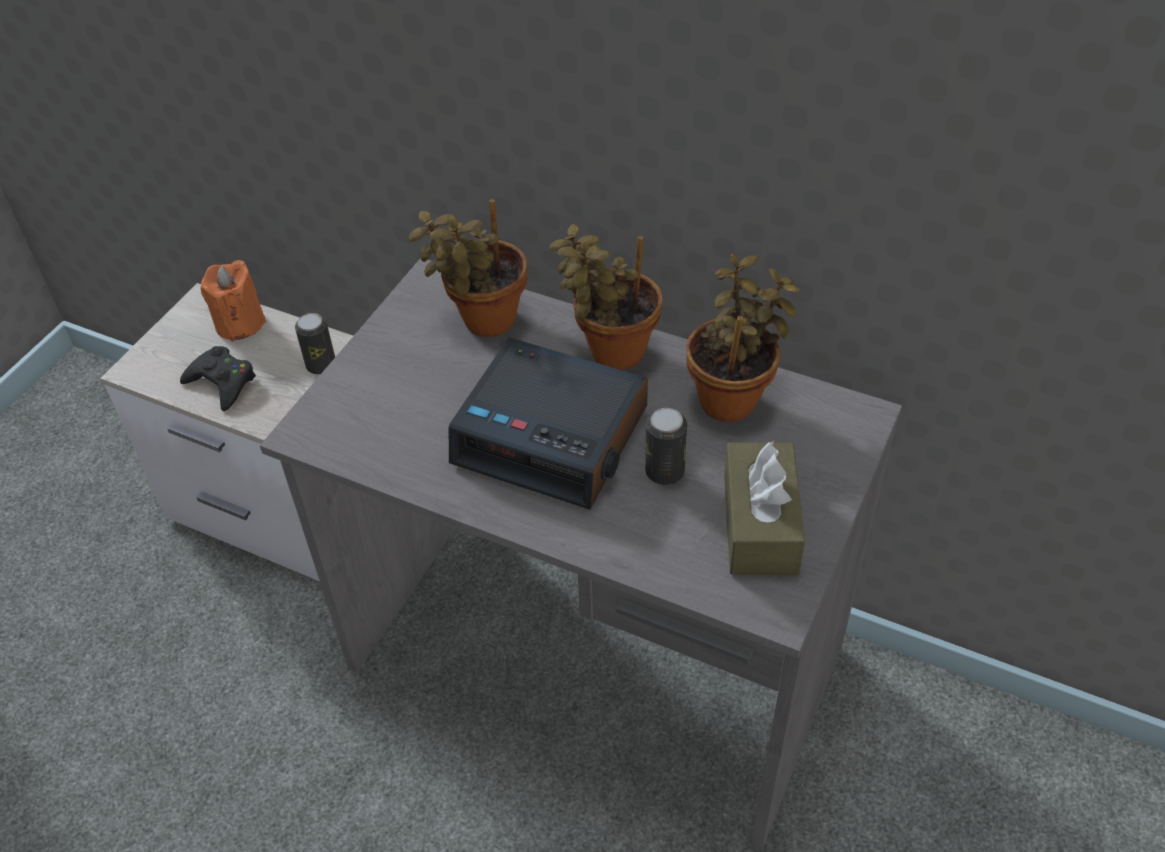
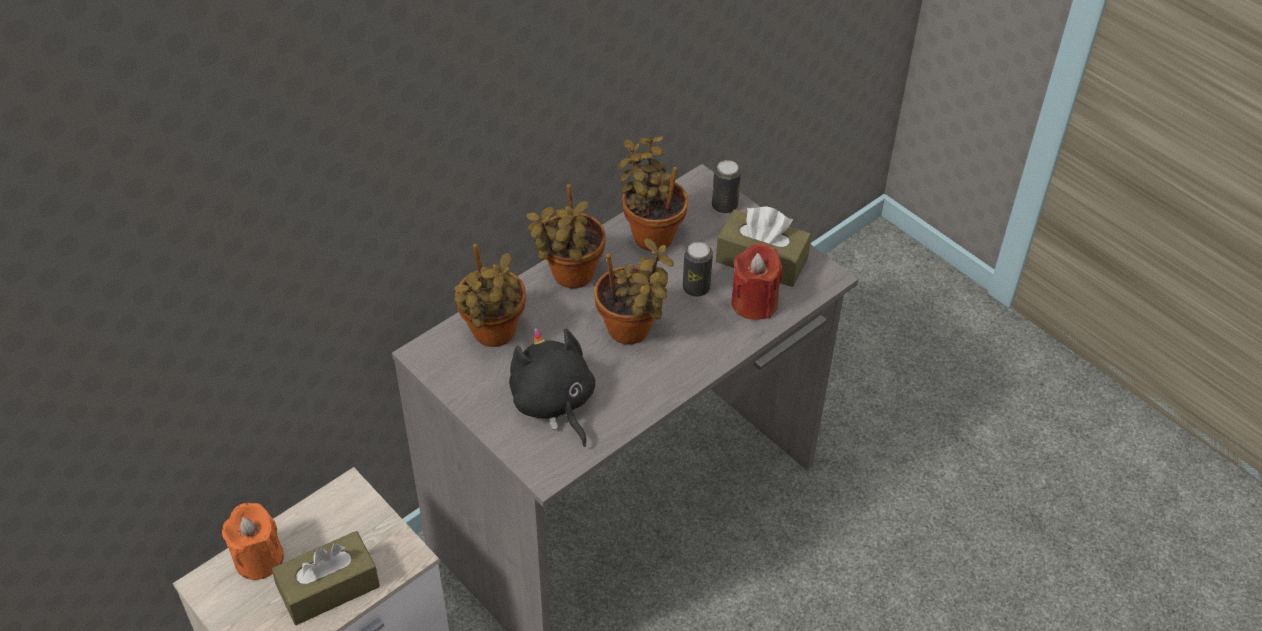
camera: 70 degrees left, 0 degrees up
black game controller [180,346,256,411] -> brown tissue box [272,531,380,625]
can [295,313,335,375] -> can moved to [712,160,741,213]
alarm clock [449,337,648,510] -> potted plant [594,238,674,345]
none -> black plush toy [509,328,595,447]
none -> red candle [731,243,783,320]

